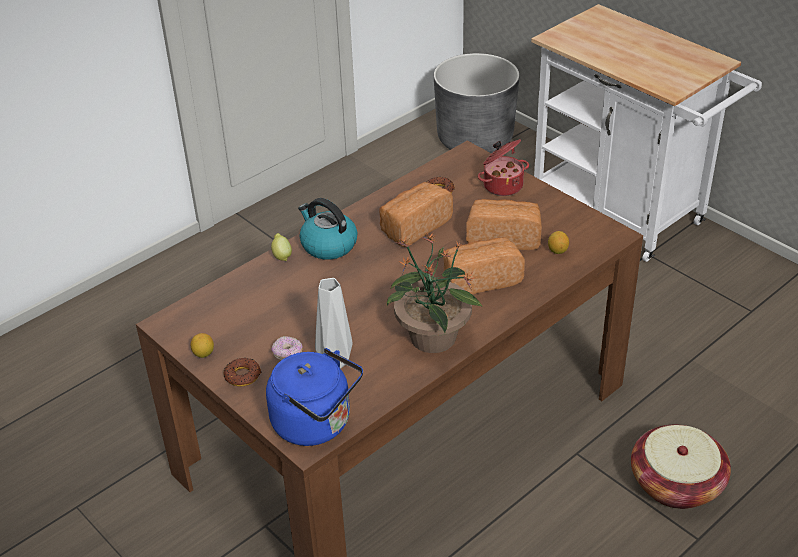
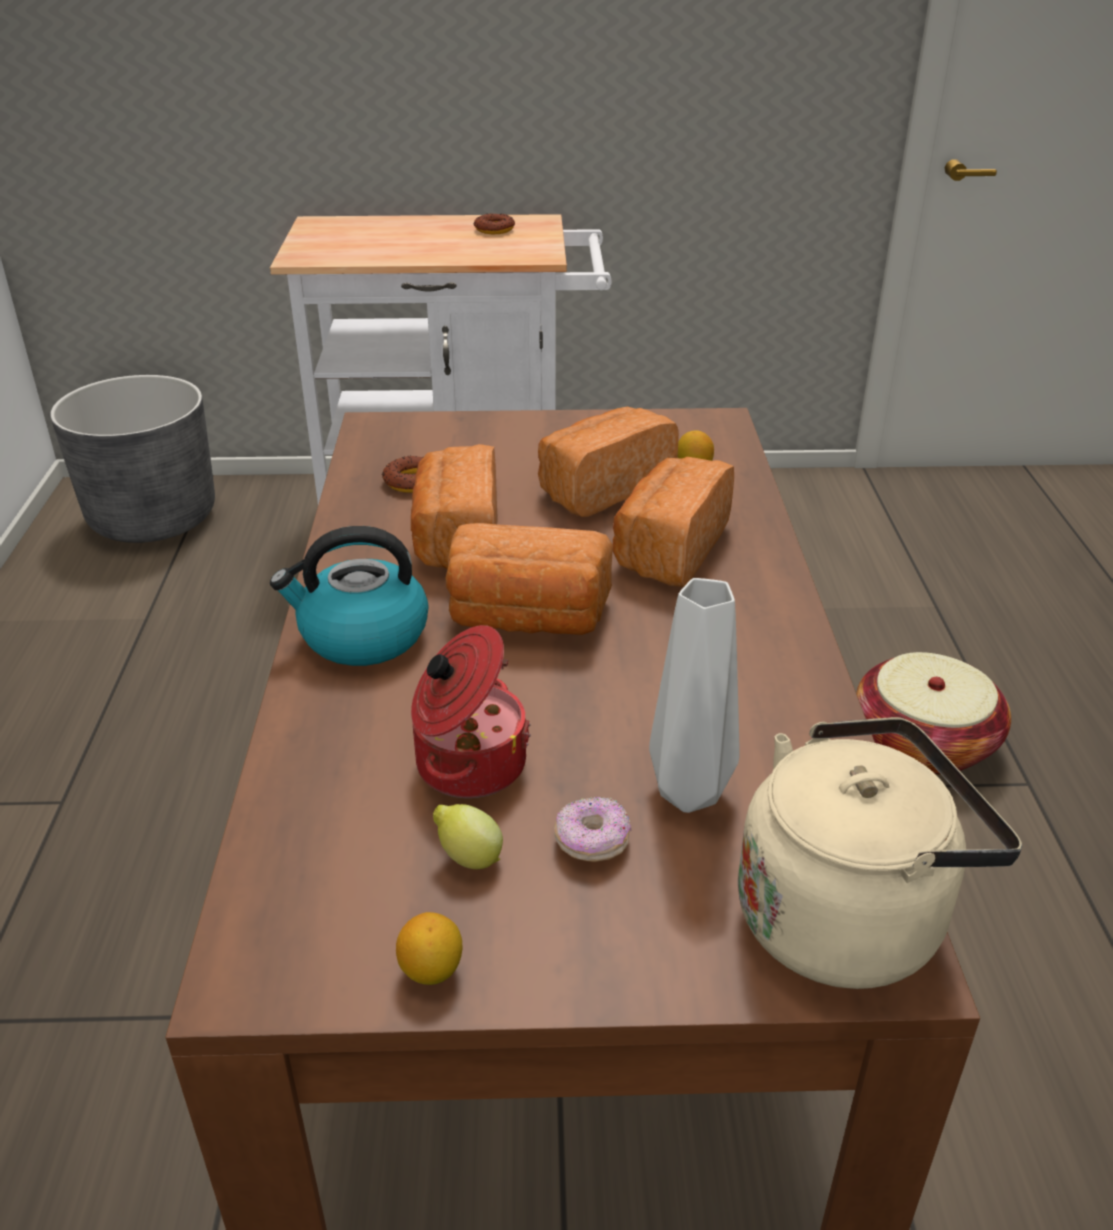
camera: 50 degrees left, 5 degrees down
donut [224,358,261,387] -> donut moved to [474,213,515,235]
blue kettle [266,348,363,446] -> beige kettle [738,717,1022,989]
lemon [271,233,292,261] -> lemon moved to [433,804,503,869]
potted plant [387,233,483,353] -> none
cooking pot [478,139,529,196] -> cooking pot moved to [411,625,531,798]
none -> bread [445,523,613,635]

